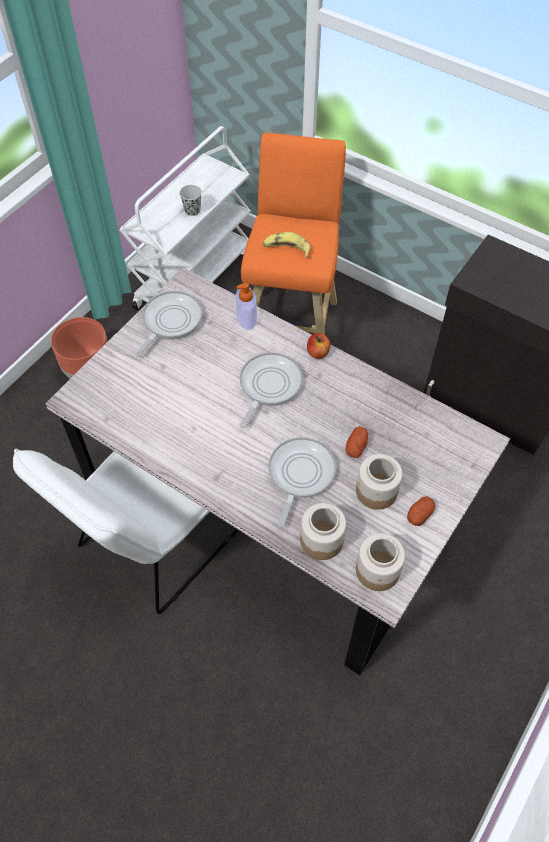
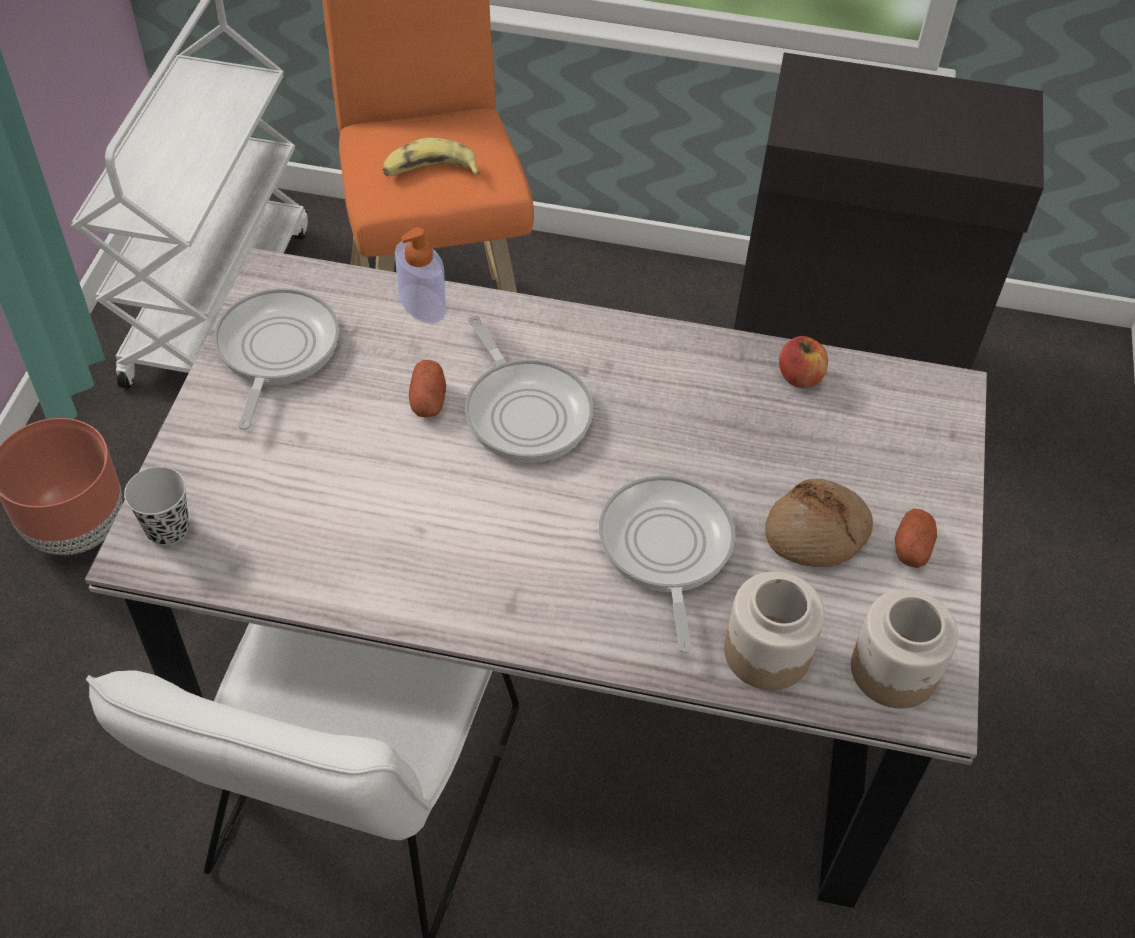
camera: 25 degrees left, 5 degrees down
black cup [180,185,202,216] -> black cup moved to [124,467,189,546]
frying pan [239,352,303,428] -> frying pan turned 150 degrees clockwise [465,316,593,463]
apple [307,333,331,359] -> apple moved to [779,336,828,388]
potato [346,426,368,458] -> potato moved to [409,360,446,418]
jar [356,454,402,510] -> bread [765,479,873,567]

